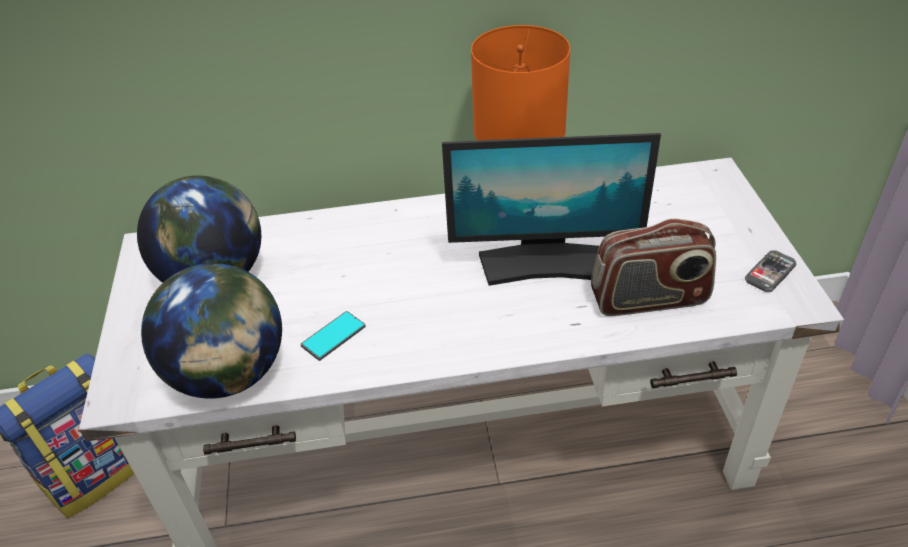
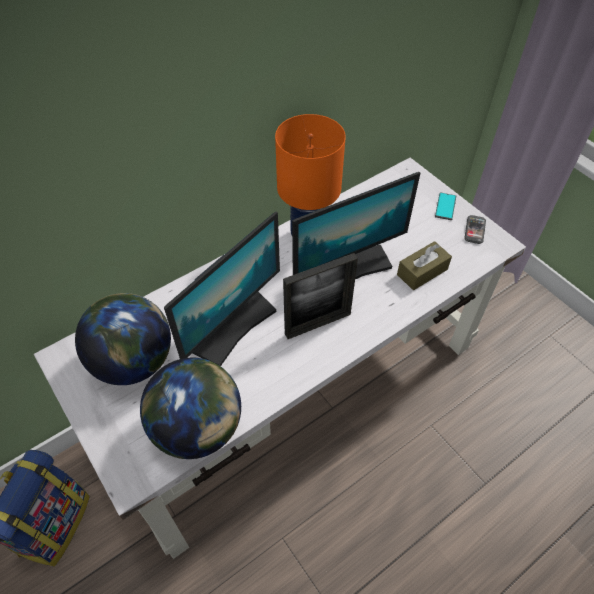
camera: 30 degrees left, 10 degrees up
phone [301,311,366,361] -> phone moved to [435,192,456,220]
radio [591,219,716,316] -> brown tissue box [397,241,452,290]
none -> monitor [164,212,280,366]
none -> picture frame [283,253,358,339]

